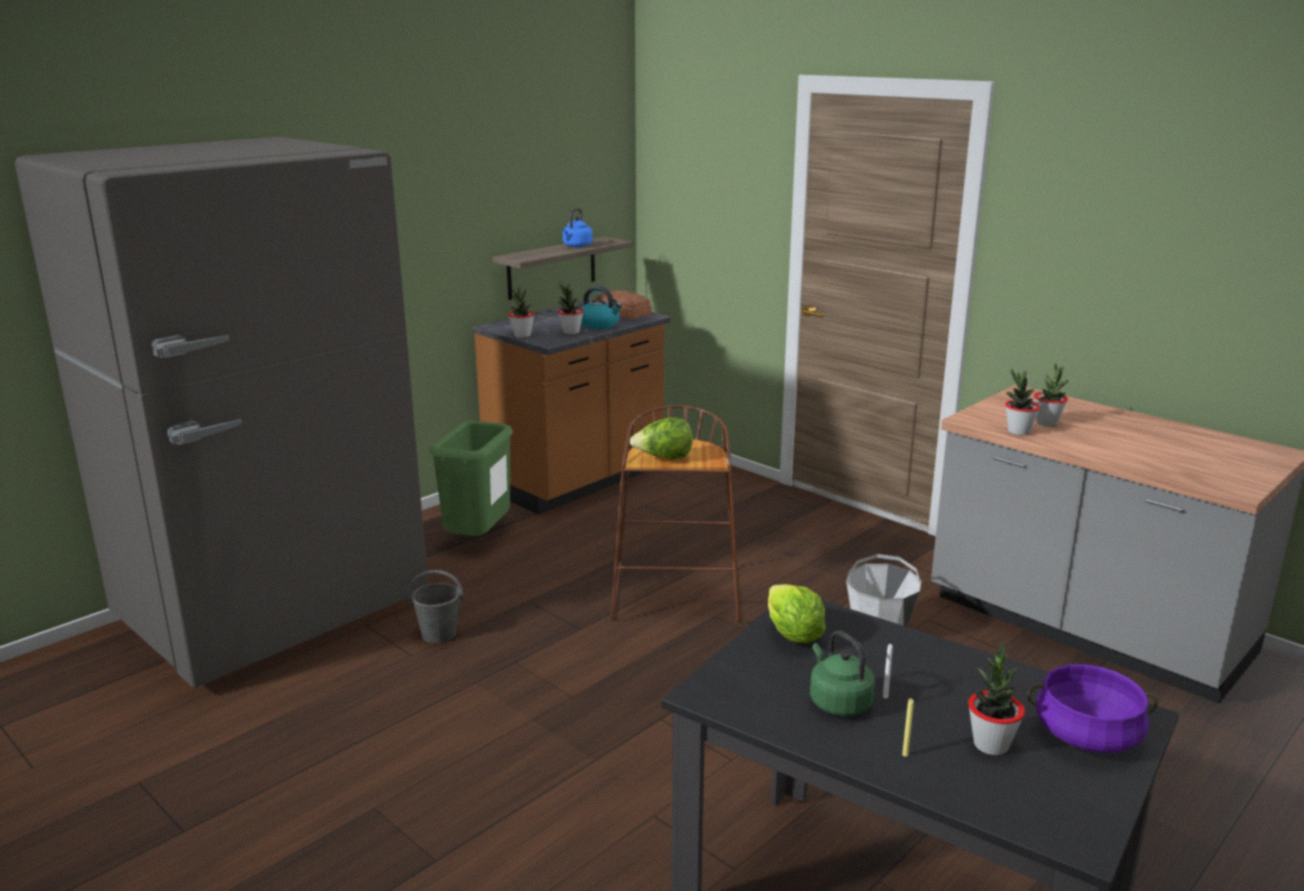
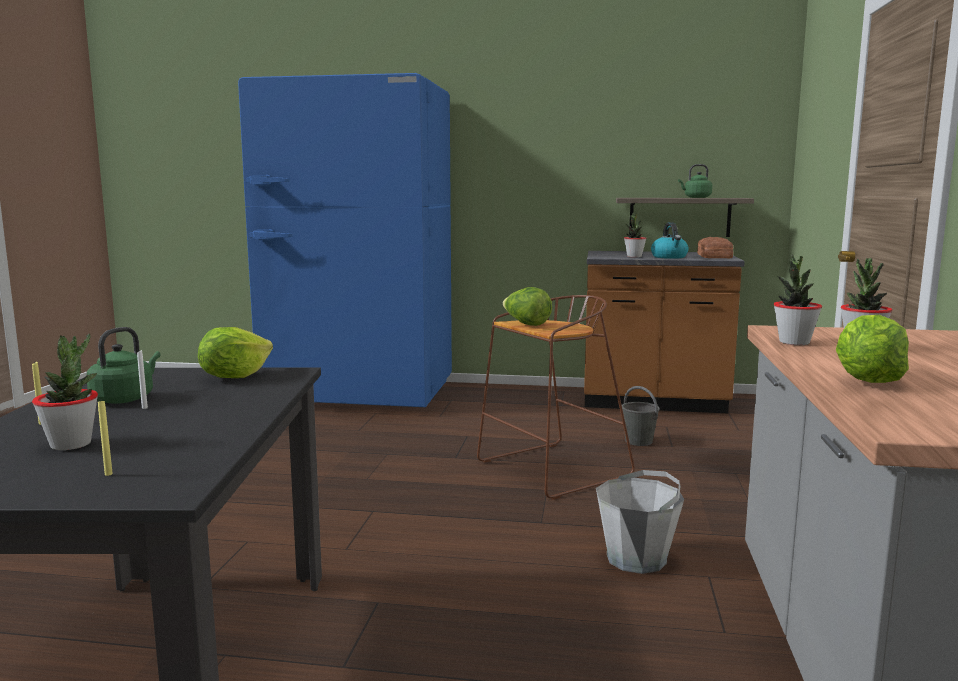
camera: 55 degrees right, 10 degrees down
grey fridge [15,137,428,688] -> blue fridge [238,73,452,407]
grey bucket [408,570,464,643] -> grey bucket moved to [622,386,659,446]
green trash can [429,421,513,536] -> none
potted plant [508,287,534,338] -> none
blue kettle [563,208,593,247] -> green kettle [678,164,712,198]
purple cooking pot [1027,664,1158,753] -> yellow candle [98,401,113,476]
none -> lettuce [836,315,909,383]

